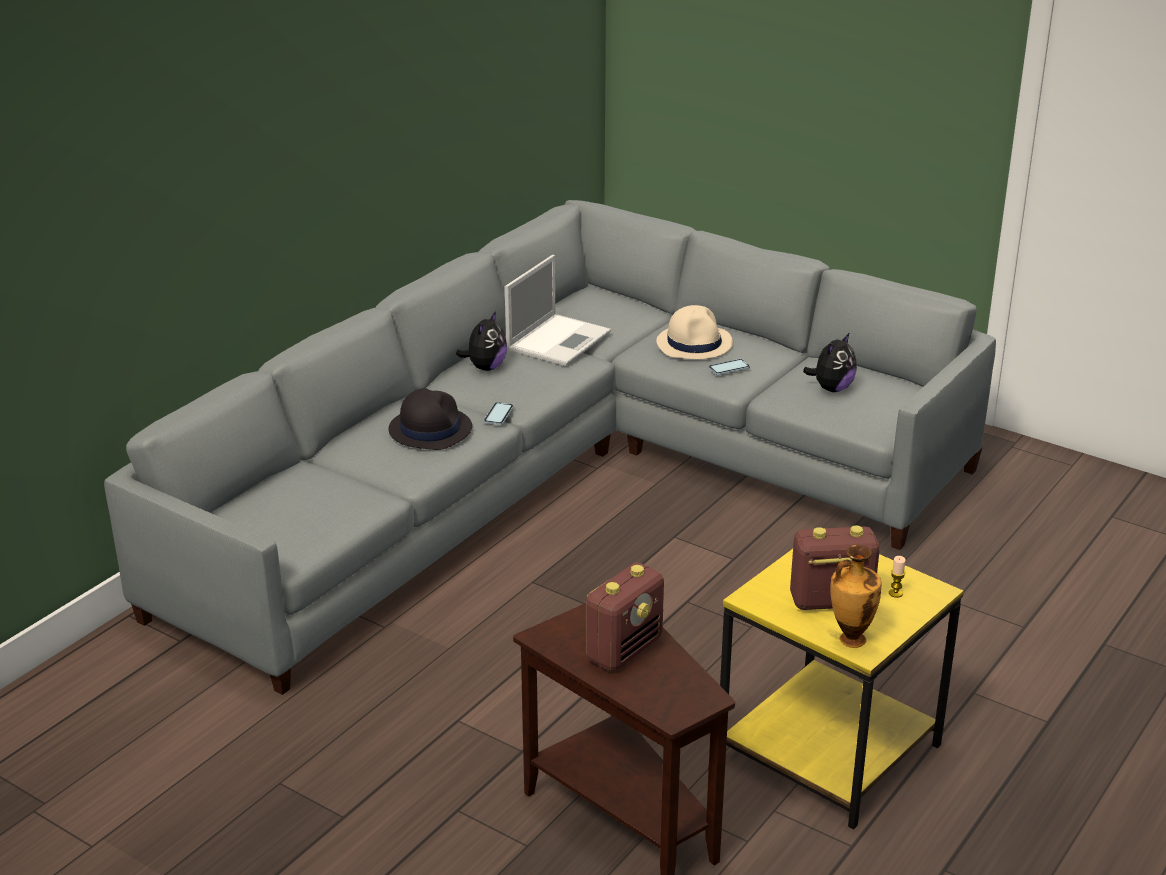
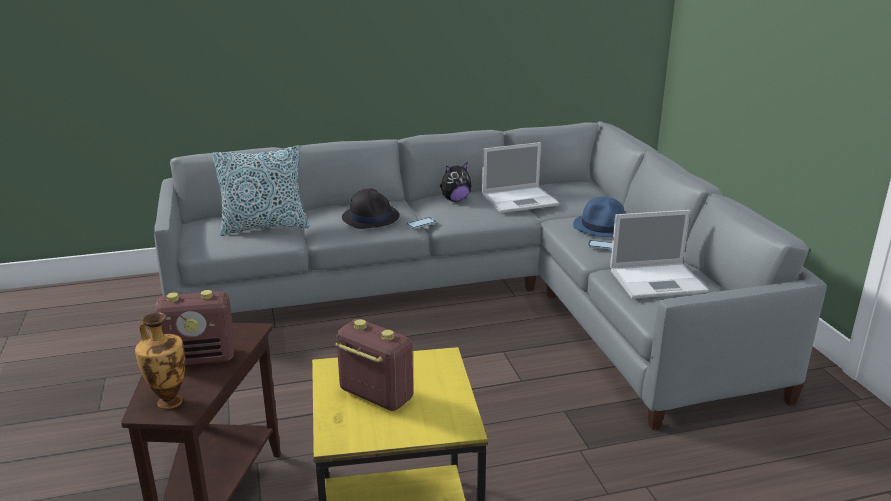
camera: 40 degrees right, 5 degrees down
beige hat [657,305,733,359] -> blue hat [573,197,625,237]
plush toy [803,332,857,392] -> laptop [610,210,708,299]
vase [830,545,881,648] -> vase moved to [135,312,185,409]
candle [889,556,906,598] -> none
none -> pillow [212,145,309,236]

